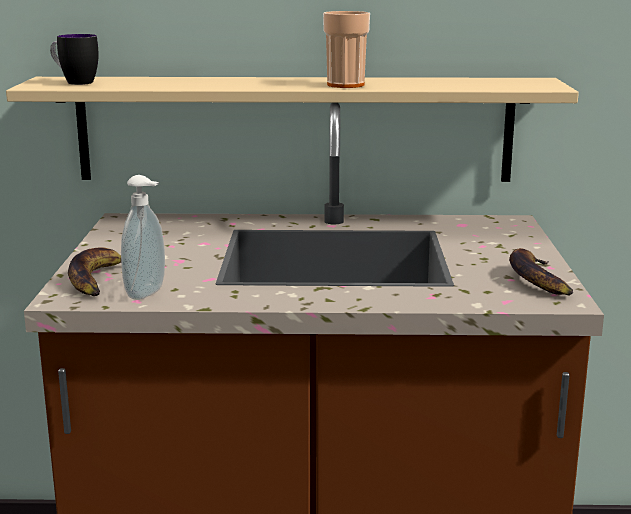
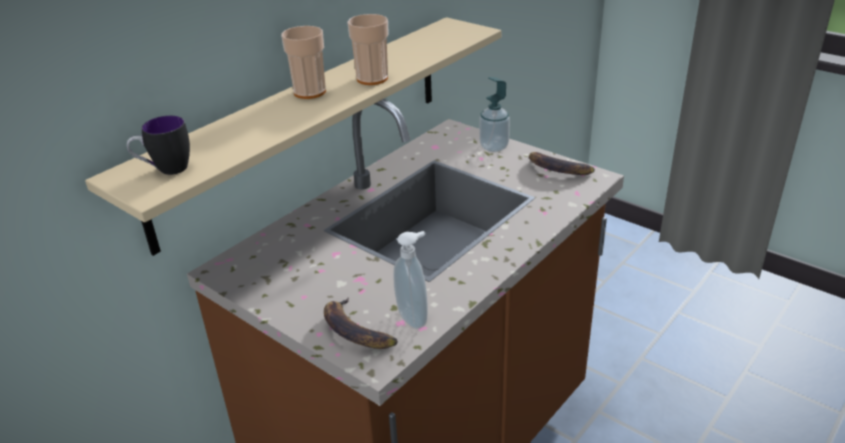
camera: 50 degrees left, 15 degrees up
none -> cup [281,26,326,99]
none -> soap dispenser [479,77,510,152]

